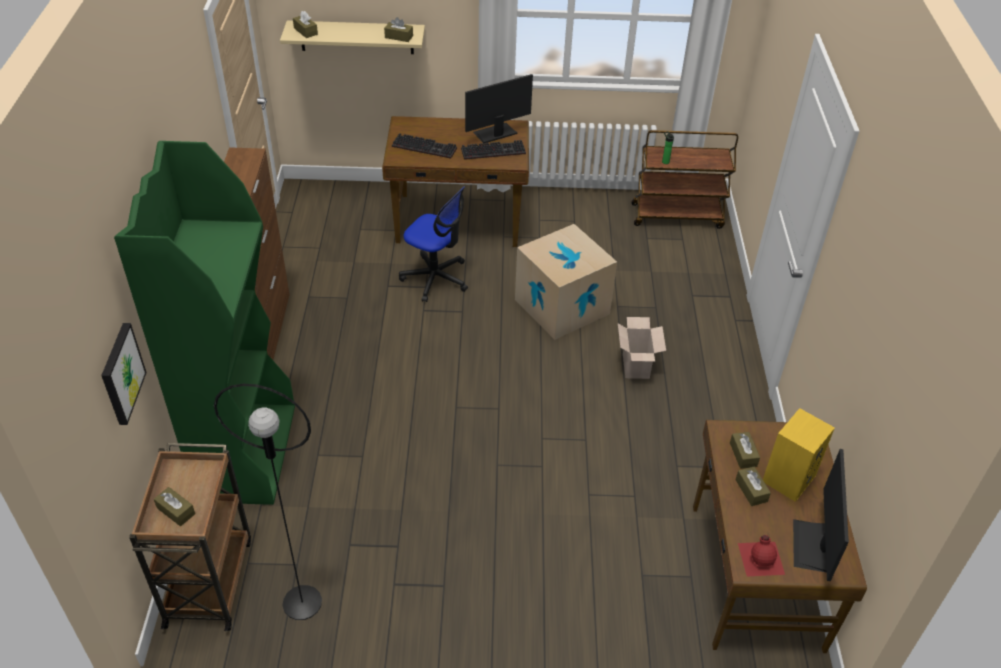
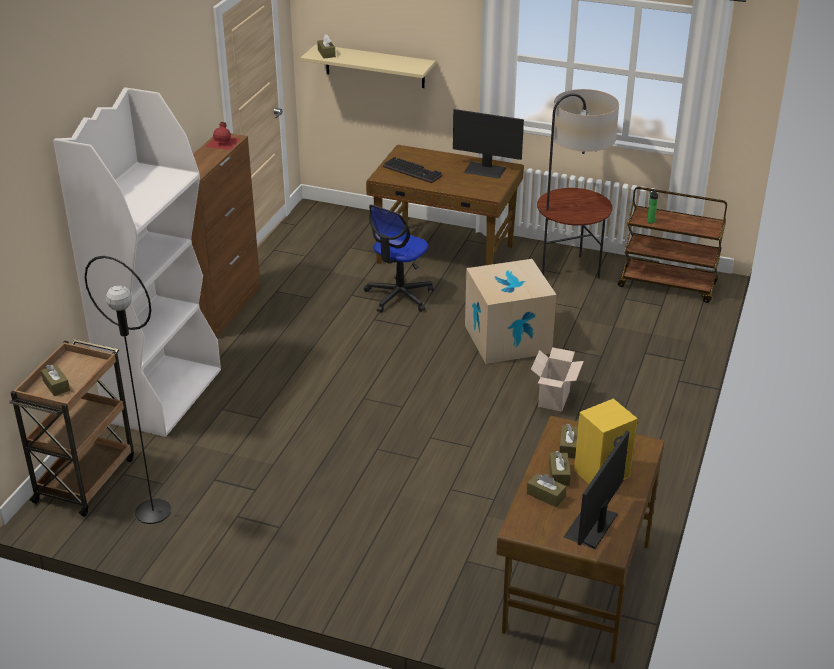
camera: 20 degrees right, 10 degrees down
picture [101,323,147,425] -> none
green bookcase [114,141,295,505] -> white bookcase [53,87,221,437]
brown tissue box [384,17,413,42] -> brown tissue box moved to [527,473,567,507]
office chair [399,186,468,302] -> office chair turned 75 degrees clockwise [364,205,433,313]
keyboard [461,140,526,160] -> none
monitor [465,74,533,143] -> monitor turned 150 degrees counterclockwise [453,109,524,179]
red bottle [738,535,785,576] -> red bottle moved to [206,122,241,150]
none -> floor lamp [537,89,619,278]

